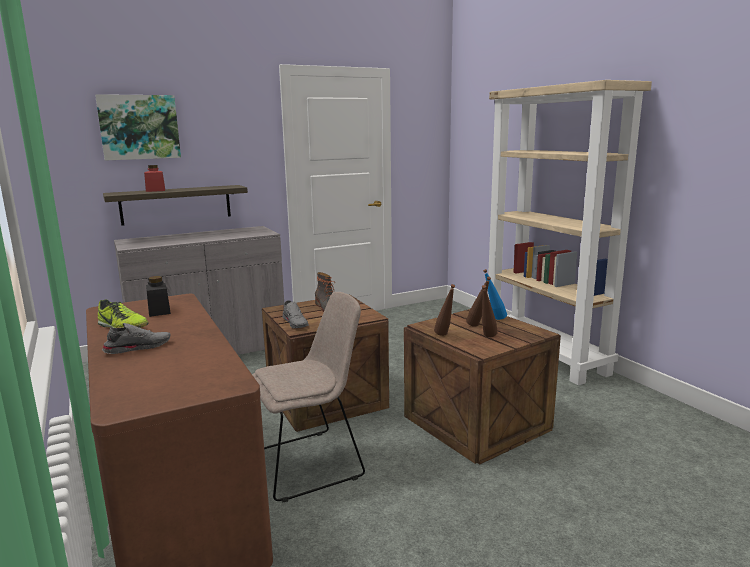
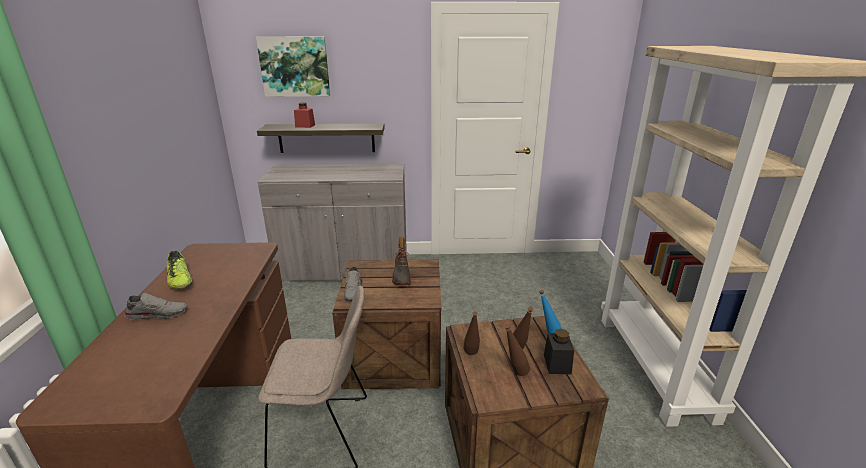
camera: 25 degrees right, 10 degrees up
black jar [146,276,171,317] -> black jar moved to [544,328,574,374]

